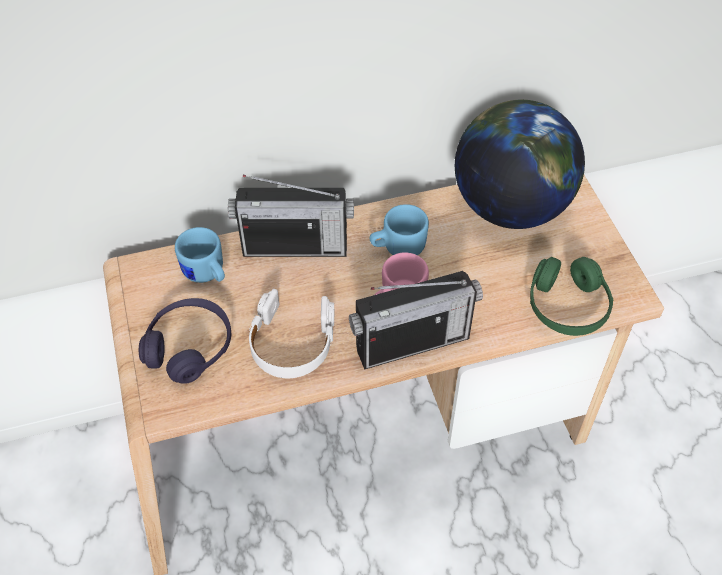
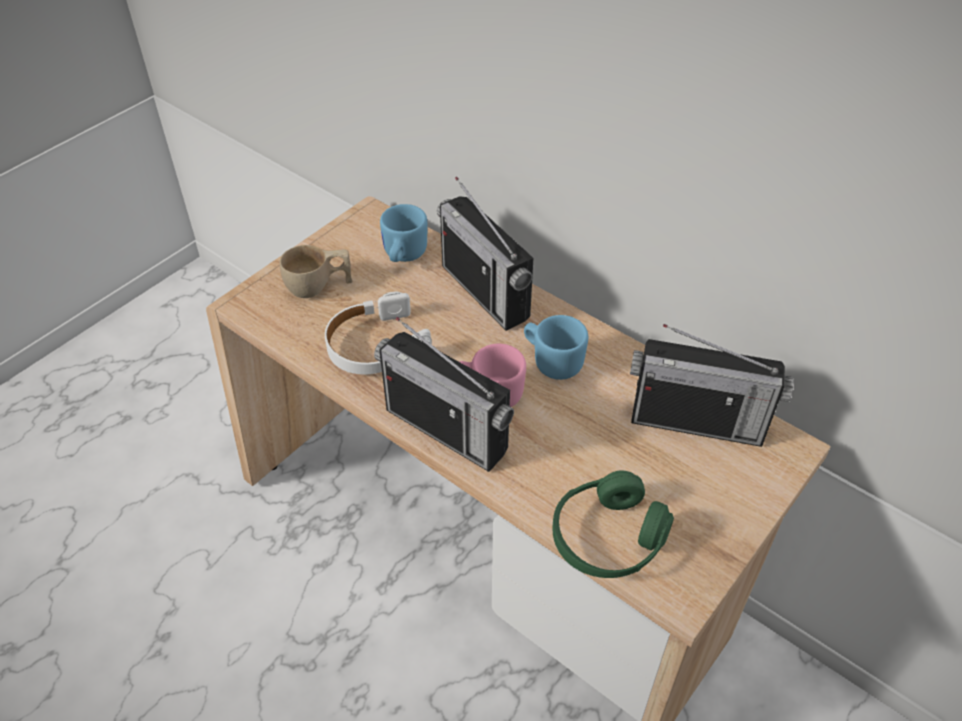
camera: 55 degrees right, 5 degrees down
purple headphones [139,298,231,384] -> beige cup [280,245,353,298]
globe [455,100,585,229] -> radio [630,324,794,447]

